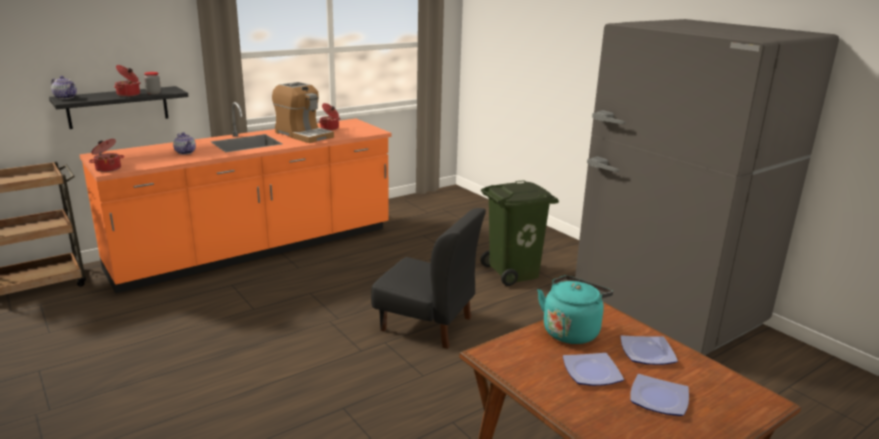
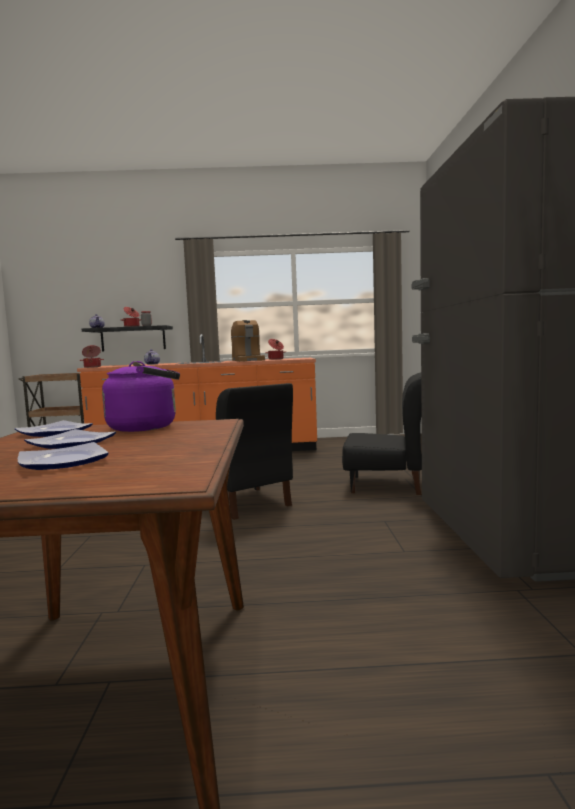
camera: 35 degrees right, 15 degrees down
green trash can [480,180,559,286] -> black chair [342,373,422,495]
turquoise kettle [537,275,613,344] -> purple kettle [102,361,180,432]
plate [620,335,678,365] -> plate moved to [14,420,93,437]

